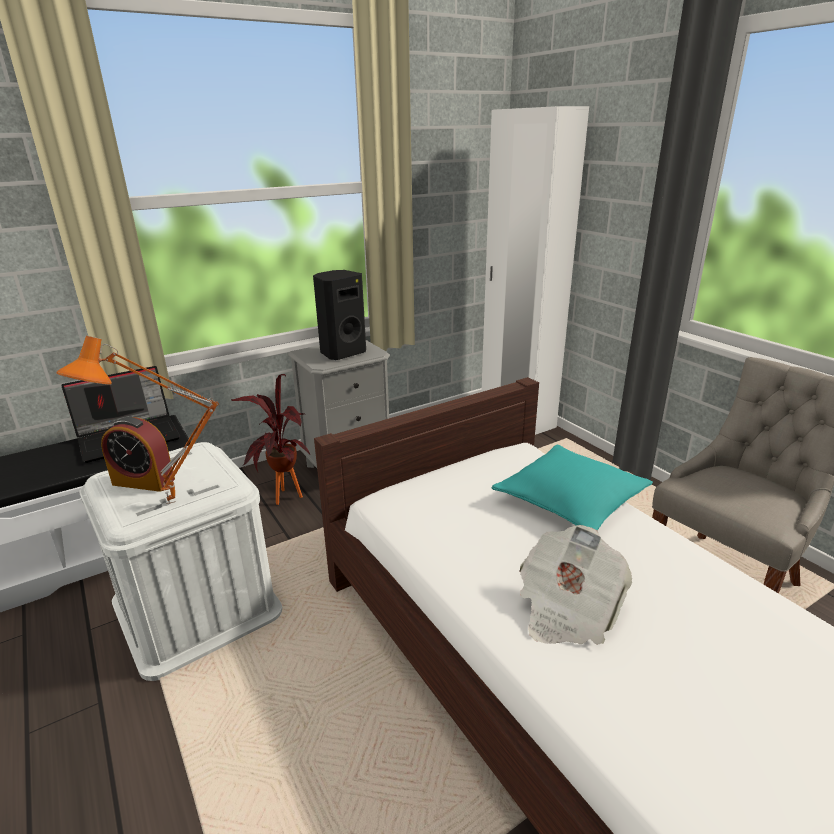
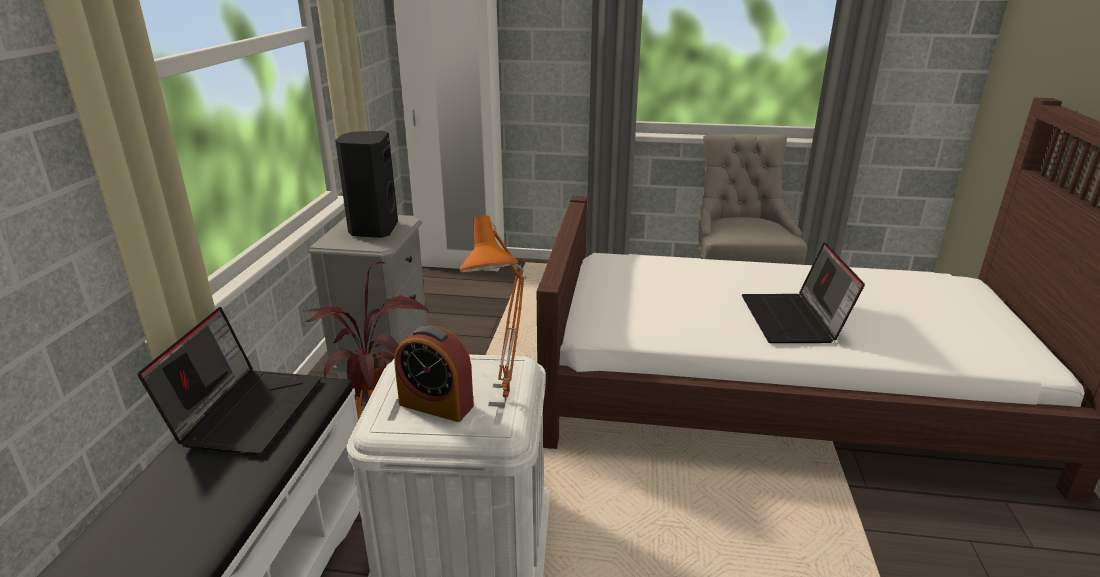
camera: 50 degrees left, 0 degrees up
alarm clock [101,417,175,492] -> alarm clock turned 60 degrees clockwise [394,325,474,422]
turquoise pillow [492,444,653,530] -> none
newspaper [520,525,632,645] -> laptop [742,242,865,343]

